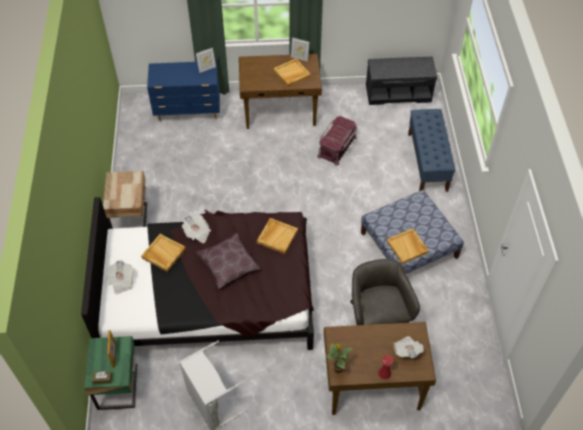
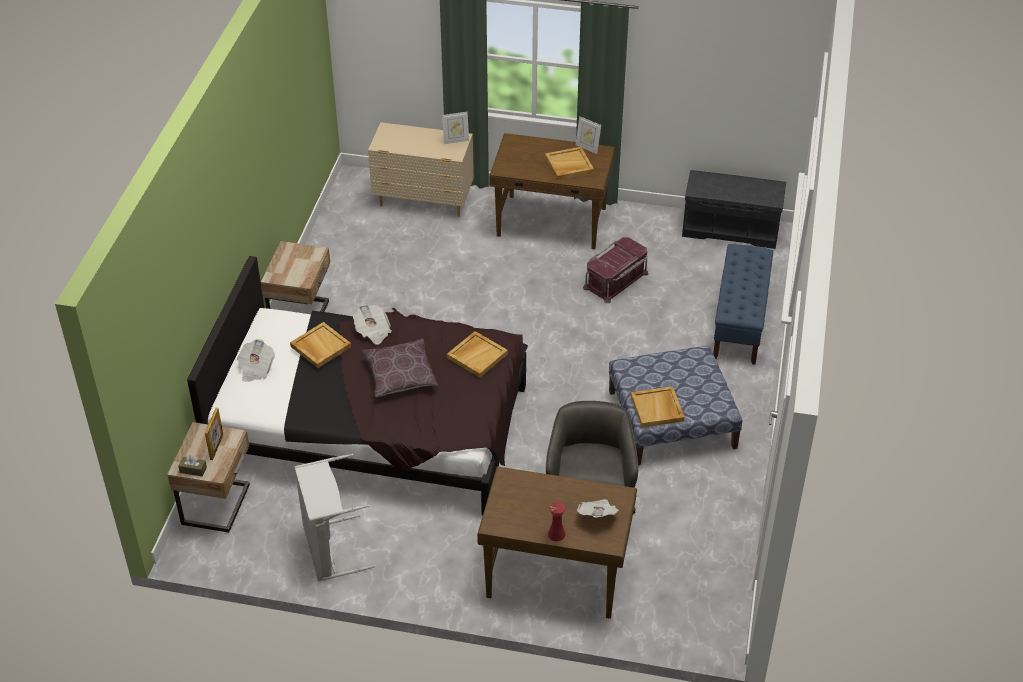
camera: 15 degrees right, 10 degrees down
green nightstand [84,336,137,410] -> beige nightstand [167,422,250,533]
blue dresser [147,61,220,121] -> beige dresser [368,122,474,217]
potted plant [326,343,353,374] -> none

